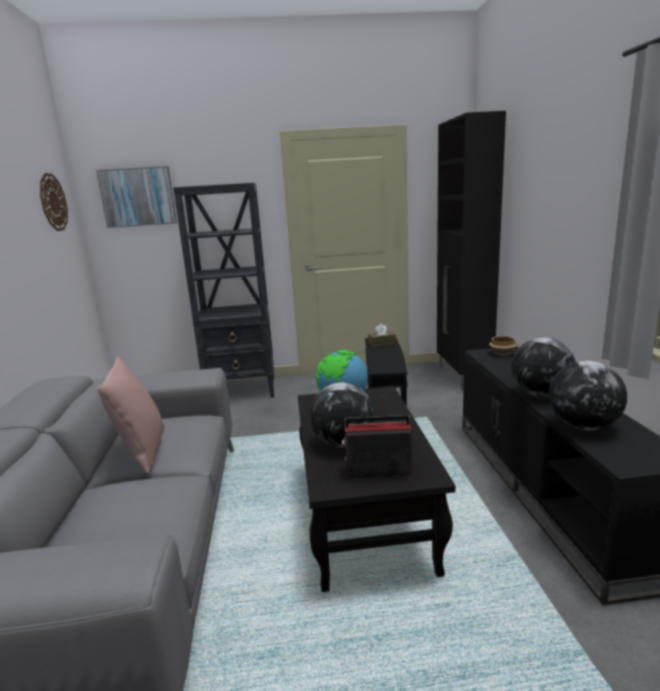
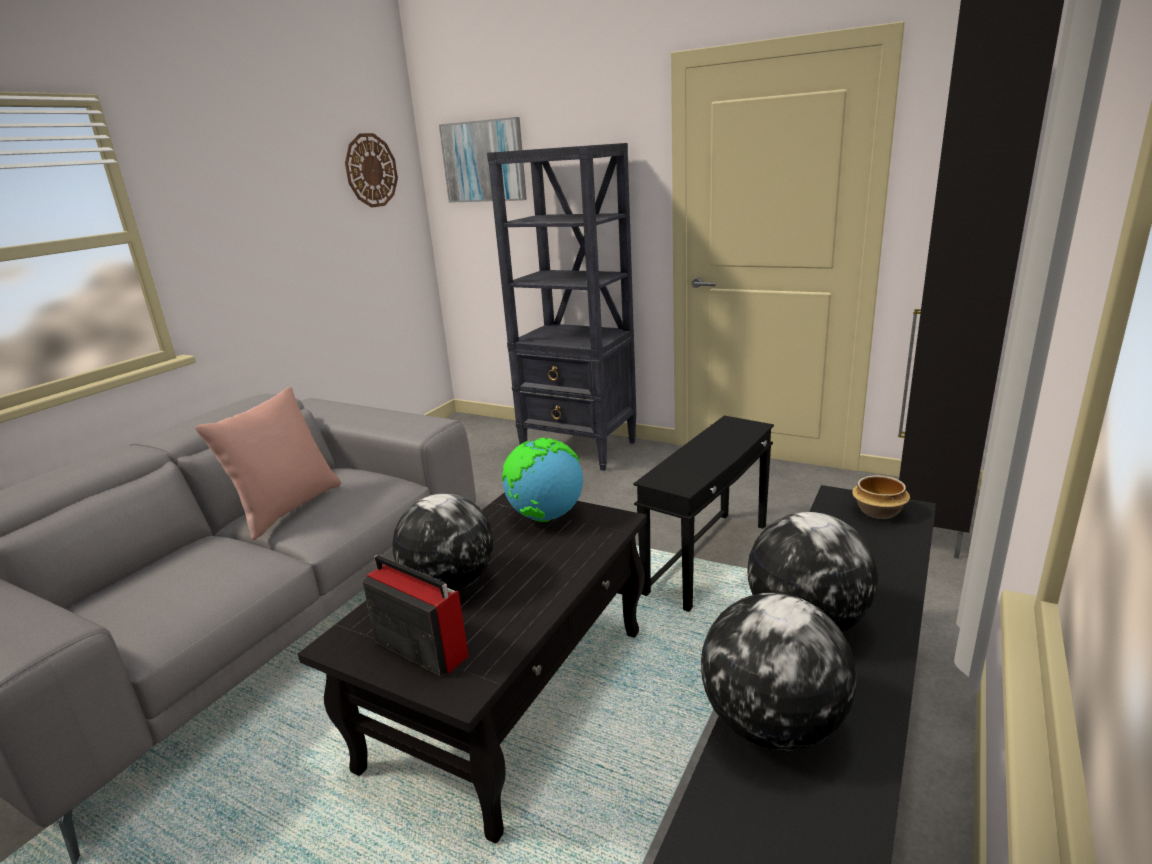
camera: 35 degrees right, 5 degrees up
brown tissue box [368,324,396,348] -> none

